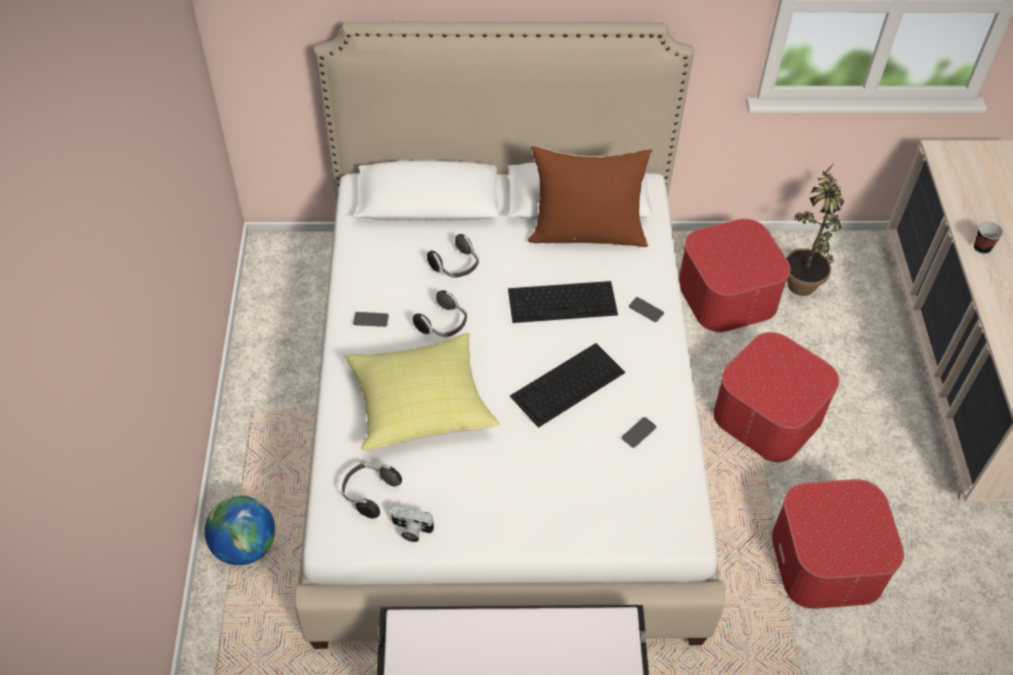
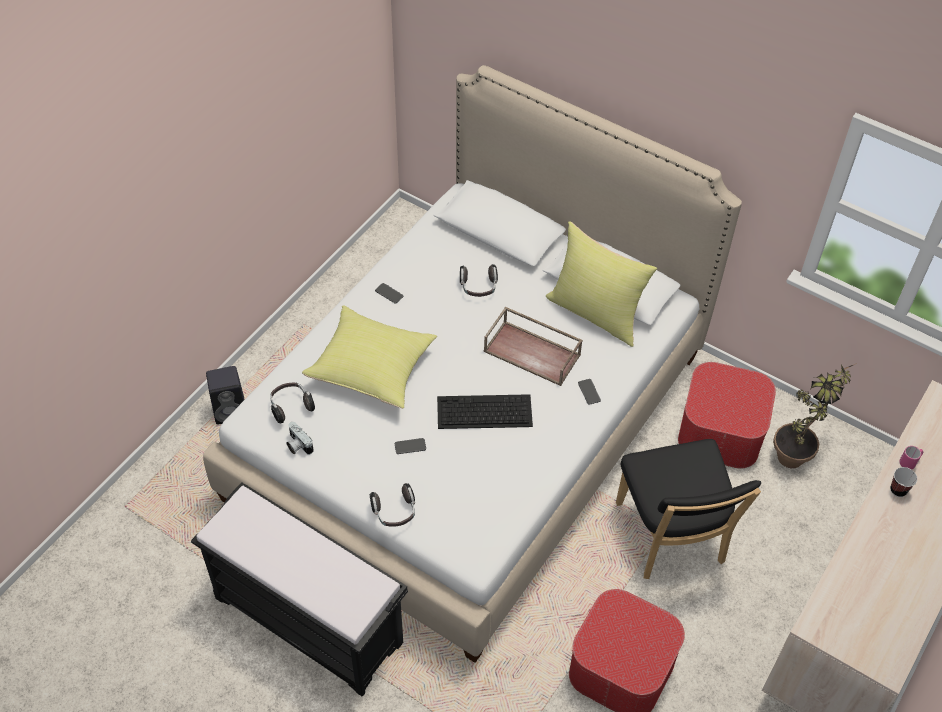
camera: 35 degrees right, 0 degrees up
globe [205,496,275,565] -> black speaker [206,366,245,425]
headphones [413,290,467,337] -> headphones moved to [370,483,415,527]
keyboard [508,281,618,323] -> brown tray [484,307,583,386]
brown pillow [528,146,652,247] -> yellow pillow [546,221,657,347]
phone [621,417,656,448] -> phone moved to [395,438,426,454]
ottoman [713,332,839,462] -> black chair [616,439,761,579]
none -> pink mug [899,446,923,470]

